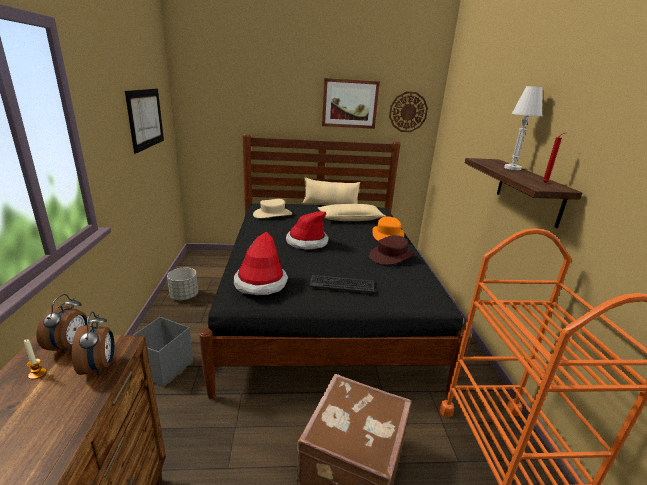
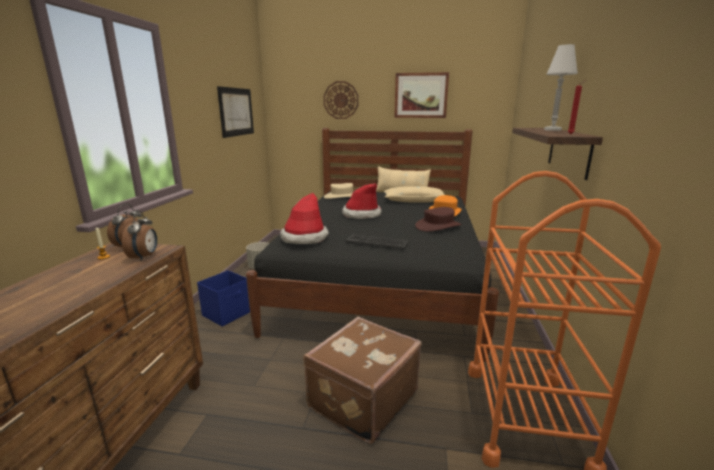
camera: 15 degrees right, 5 degrees down
grey storage box [134,317,193,387] -> blue storage box [197,270,250,327]
wall clock [389,92,428,132] -> wall clock moved to [323,81,359,119]

